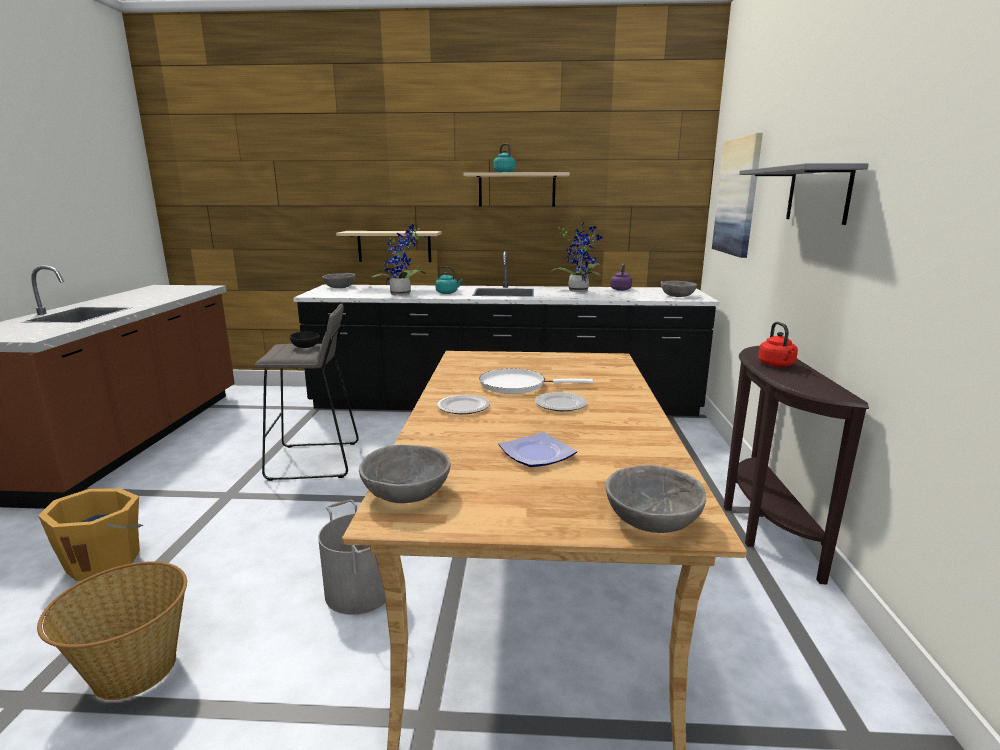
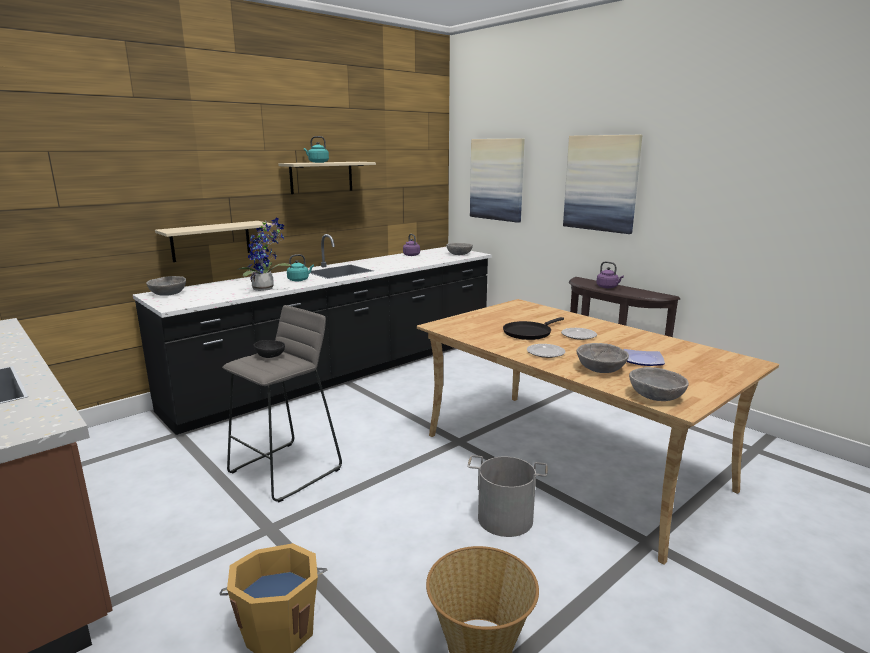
camera: 45 degrees left, 0 degrees up
white frying pan [479,368,594,394] -> black frying pan [503,317,564,340]
potted plant [550,222,602,292] -> none
grey bowl [605,465,706,533] -> grey bowl moved to [577,343,629,373]
grey shelf [739,163,869,225] -> picture [563,135,642,234]
red kettle [758,322,798,367] -> purple kettle [596,261,624,288]

